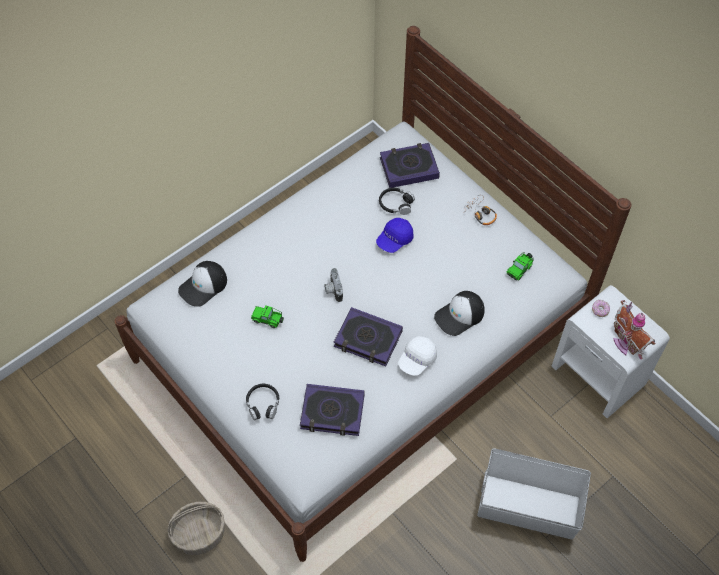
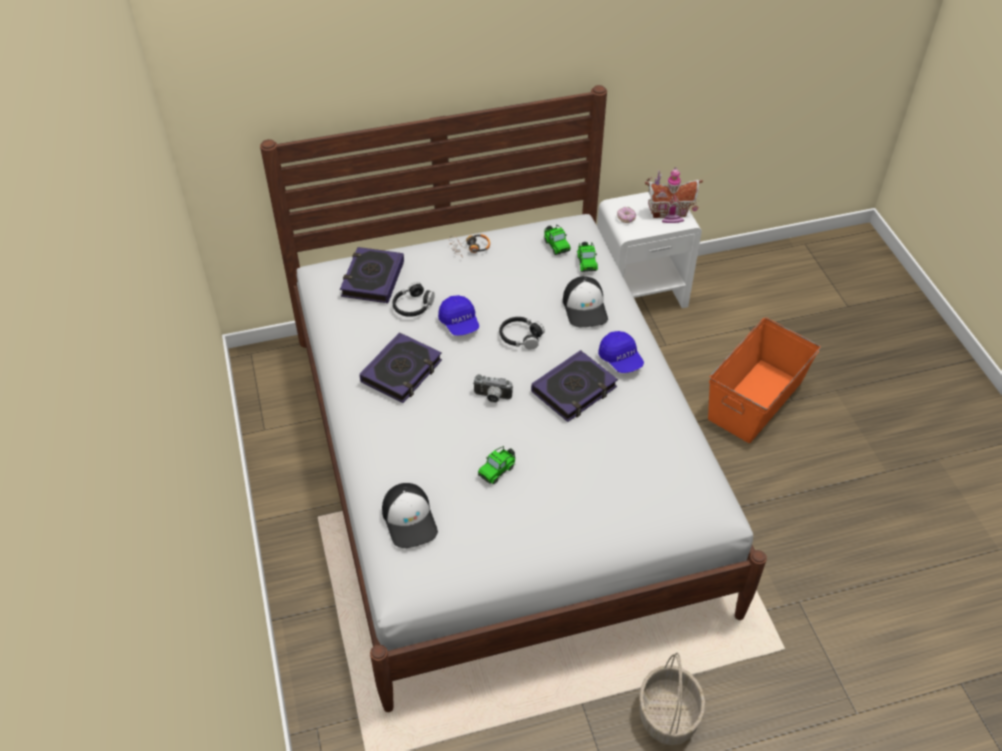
camera: 65 degrees left, 10 degrees down
black headphones [246,384,279,421] -> black headphones moved to [499,317,545,350]
book [300,384,365,436] -> book moved to [360,332,442,403]
white cap [398,336,437,376] -> blue cap [598,331,644,373]
white storage box [477,448,591,539] -> orange storage box [708,317,821,443]
none -> toy car [577,242,598,272]

